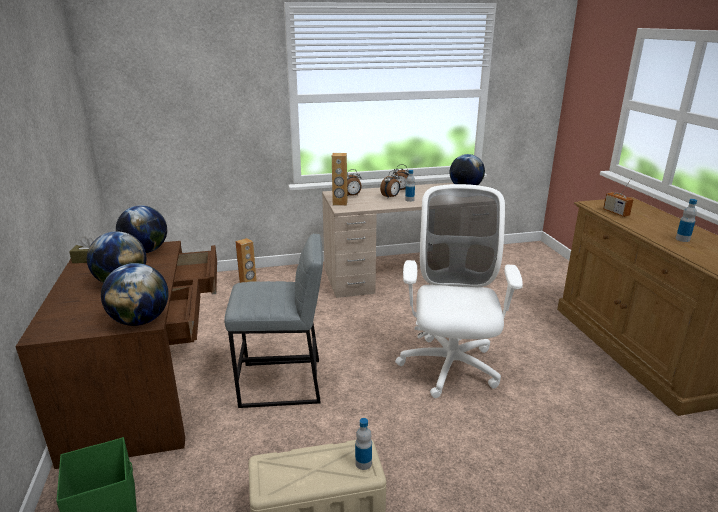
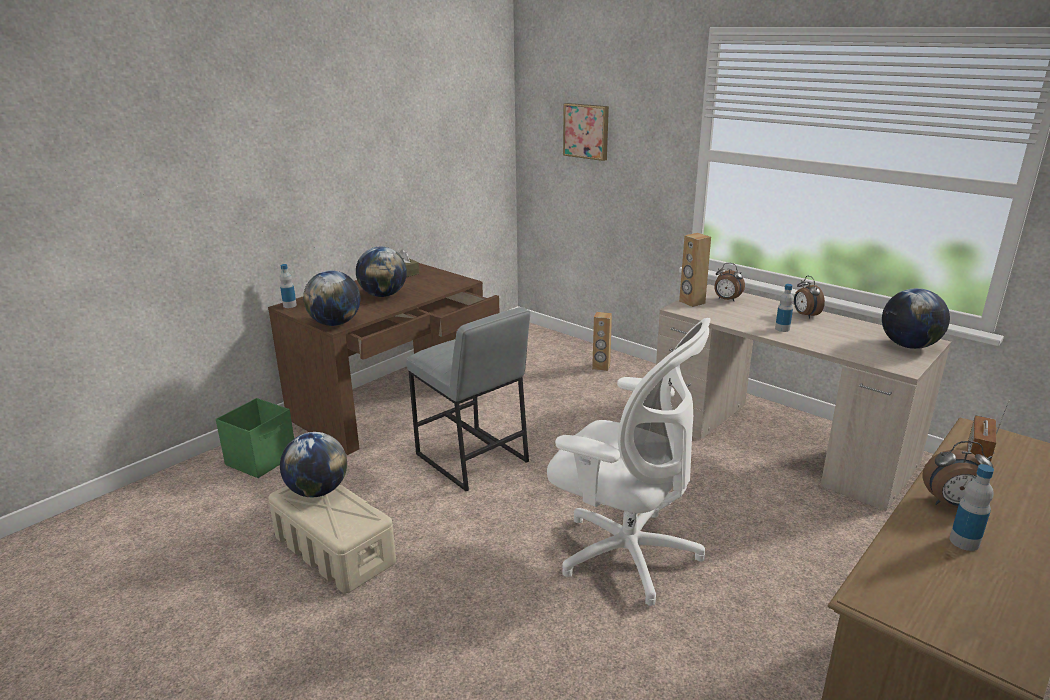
camera: 55 degrees right, 0 degrees up
globe [116,205,167,253] -> globe moved to [280,432,347,497]
bottle [355,418,372,470] -> bottle moved to [280,264,297,308]
alarm clock [380,170,400,198] -> alarm clock moved to [922,441,993,508]
white office chair [395,184,523,398] -> white office chair turned 60 degrees clockwise [547,318,711,606]
none -> picture [563,103,609,161]

